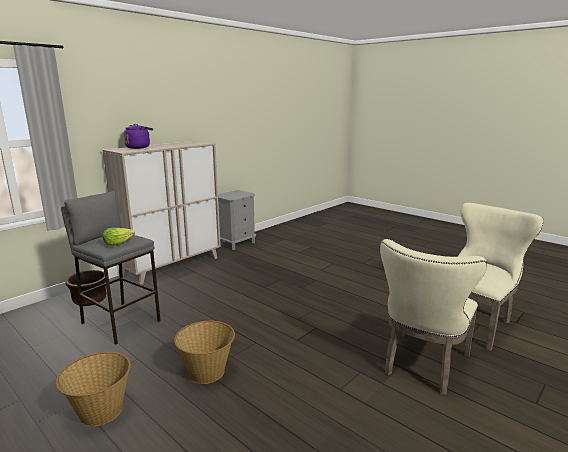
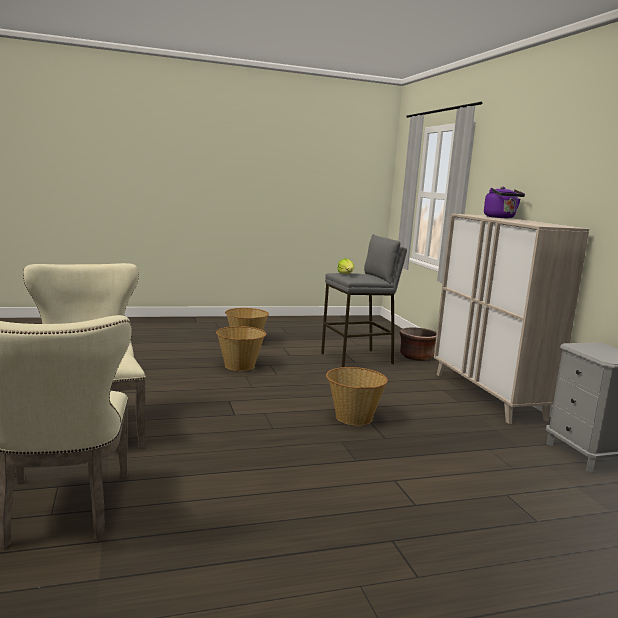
camera: 120 degrees right, 5 degrees down
none -> basket [326,367,388,426]

